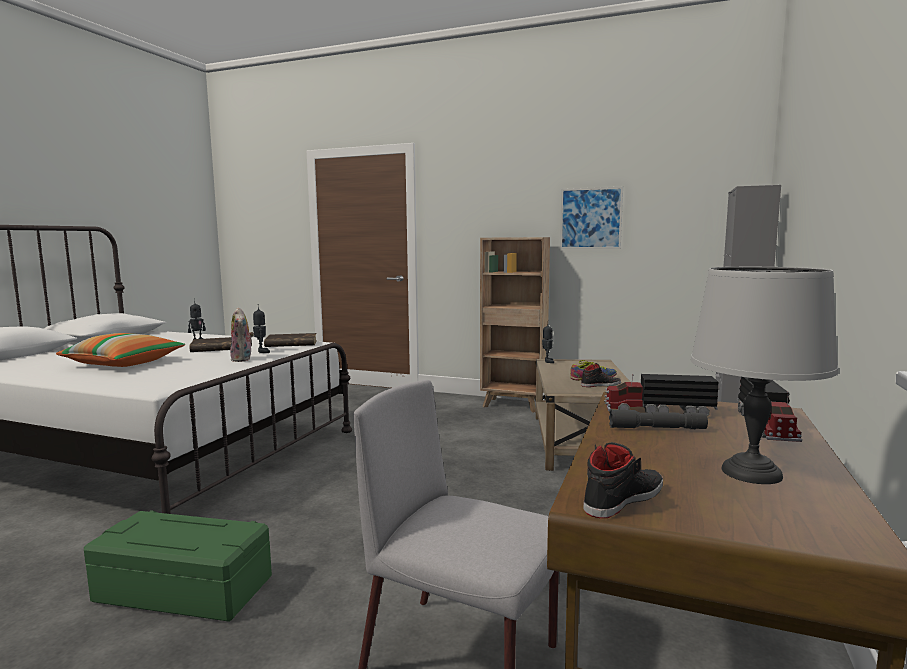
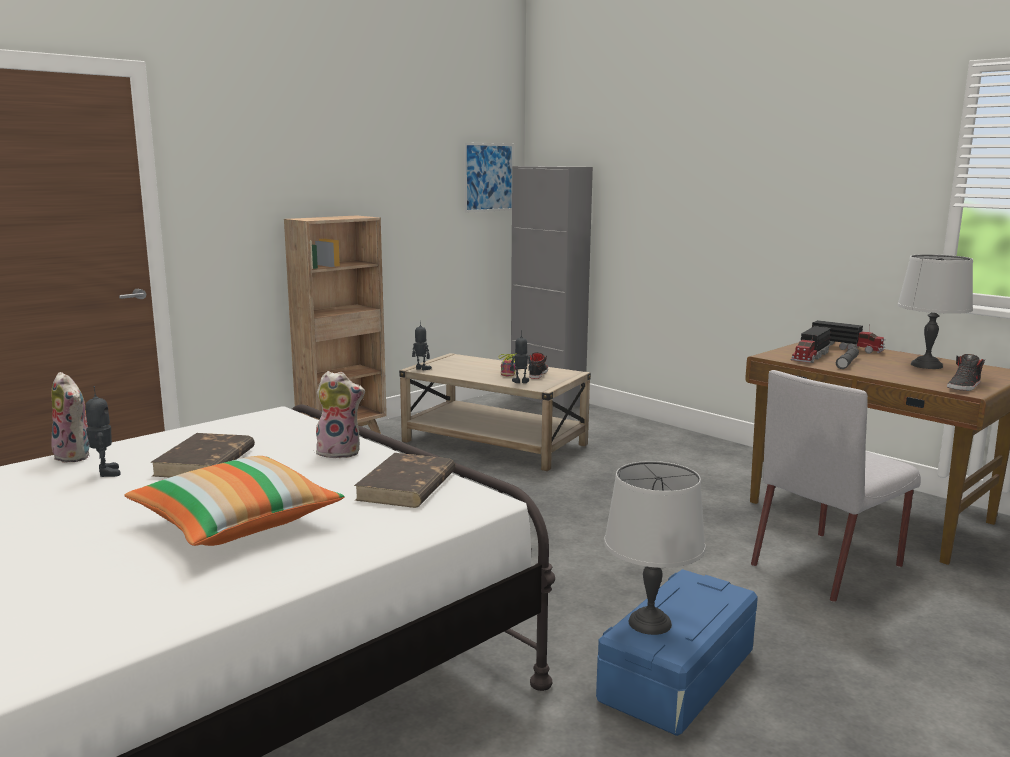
camera: 65 degrees left, 5 degrees up
green storage box [84,510,272,622] -> blue storage box [596,569,758,736]
toy robot [253,306,270,353] -> toy robot moved to [510,330,532,383]
brown book [264,333,317,347] -> brown book moved to [354,453,456,508]
picture [560,187,623,249] -> picture moved to [464,143,514,213]
black shoe [583,442,663,518] -> black shoe turned 120 degrees counterclockwise [947,354,985,391]
none -> plush toy [51,372,90,463]
none -> grey table lamp [604,461,705,635]

